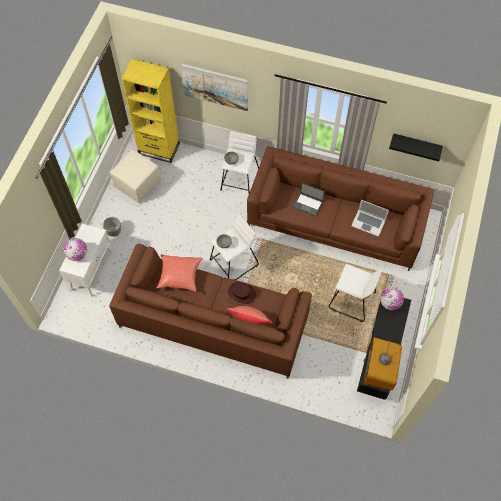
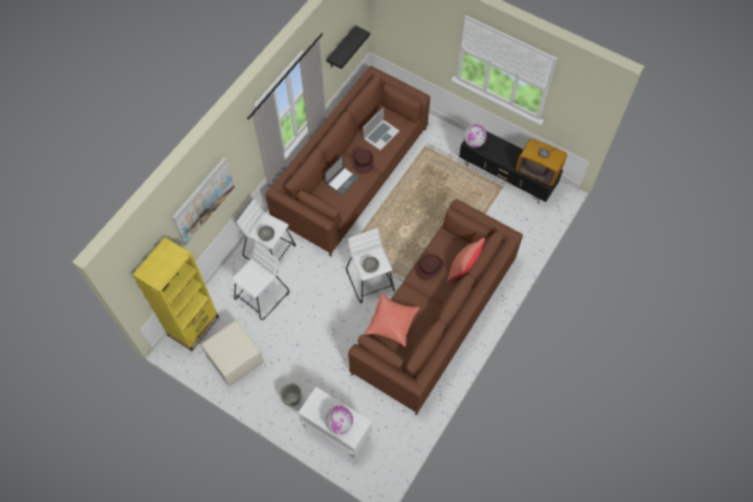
camera: 75 degrees left, 0 degrees up
white stool [329,264,382,322] -> white stool moved to [231,243,289,320]
none -> brown hat [352,149,374,174]

